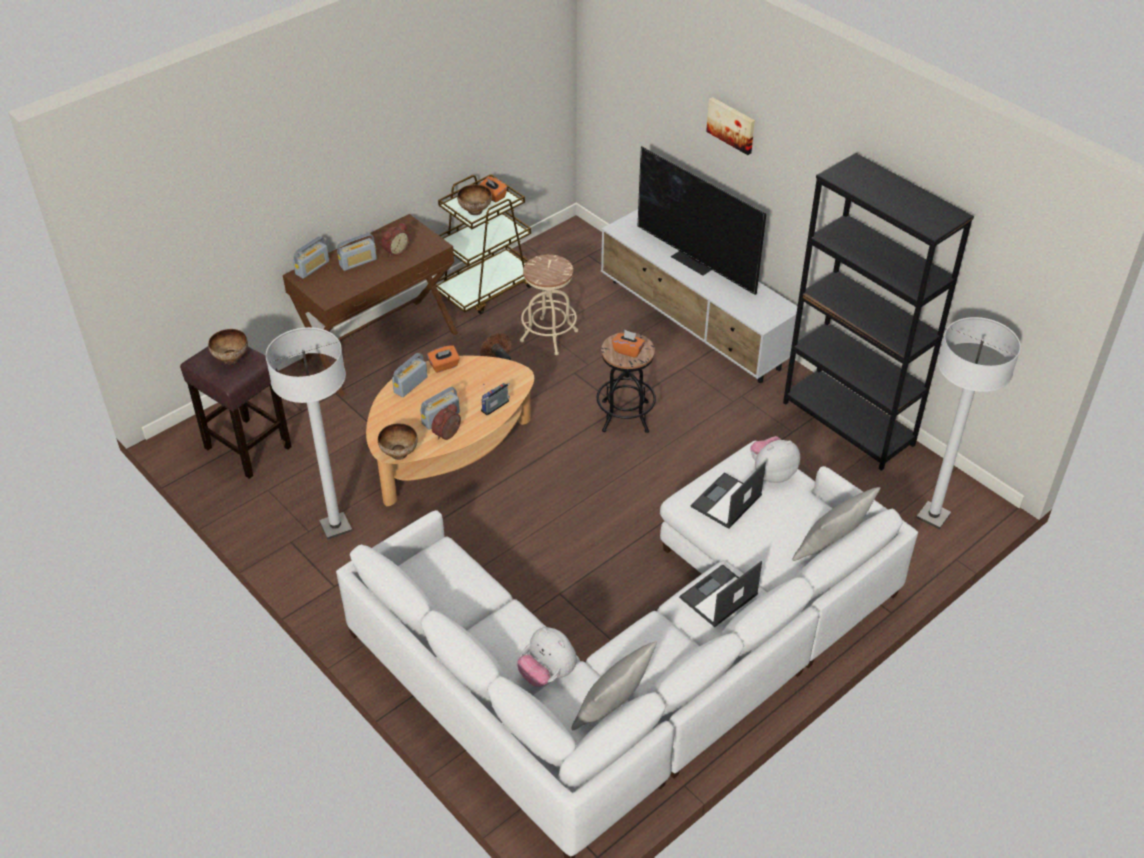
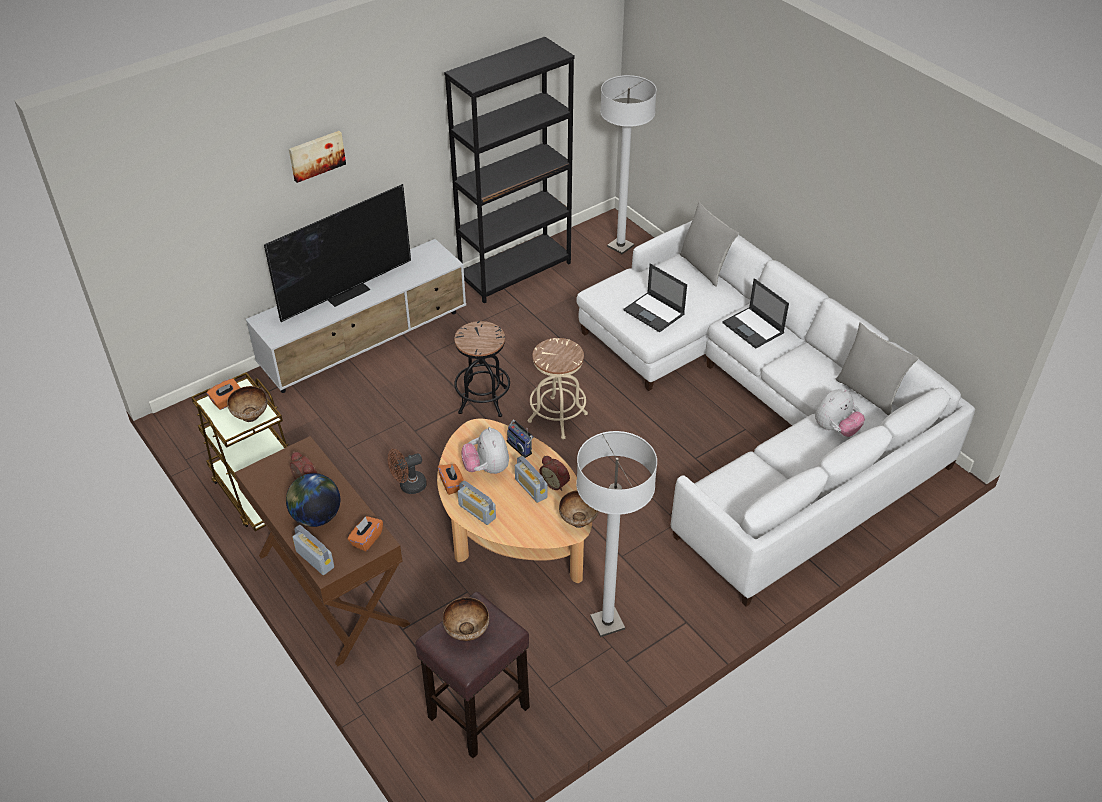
camera: 85 degrees left, 0 degrees up
radio [337,233,377,271] -> globe [286,473,340,527]
beige stool [520,255,578,355] -> beige stool moved to [528,338,588,439]
orange tissue box [612,330,645,358] -> orange tissue box moved to [347,516,383,552]
plush toy [750,436,800,483] -> plush toy moved to [461,427,509,474]

